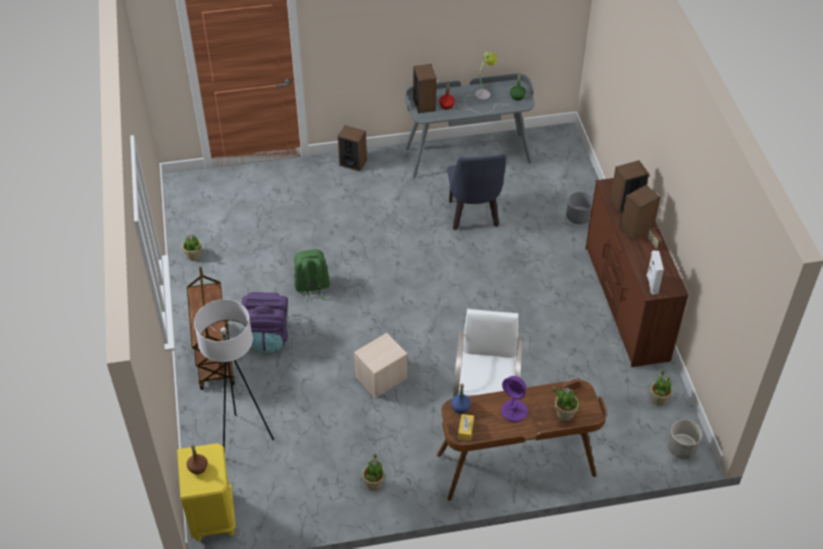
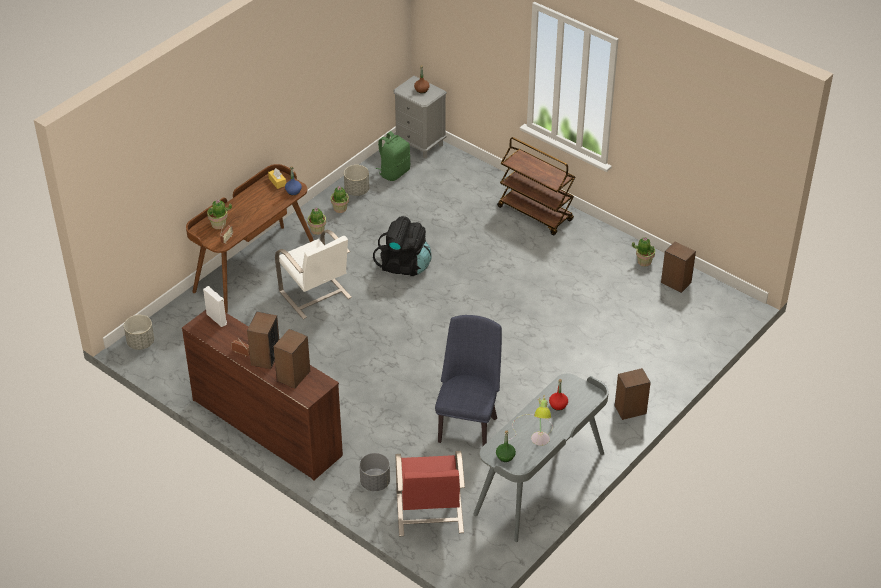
camera: 140 degrees right, 5 degrees down
yellow nightstand [177,443,236,542] -> grey nightstand [393,76,447,158]
white floor lamp [194,299,274,452] -> none
purple backpack [242,292,288,353] -> none
green backpack [294,249,330,302] -> green backpack moved to [376,131,410,181]
beige storage box [354,333,408,398] -> black backpack [373,216,432,276]
speaker [413,64,437,114] -> speaker moved to [661,241,696,293]
blue chair [448,154,506,230] -> blue chair turned 60 degrees clockwise [435,315,502,446]
purple table lamp [501,376,528,422] -> none
potted plant [650,370,672,406] -> potted plant moved to [308,208,326,235]
none -> grey planter [344,165,369,196]
none -> red chair [396,451,465,536]

